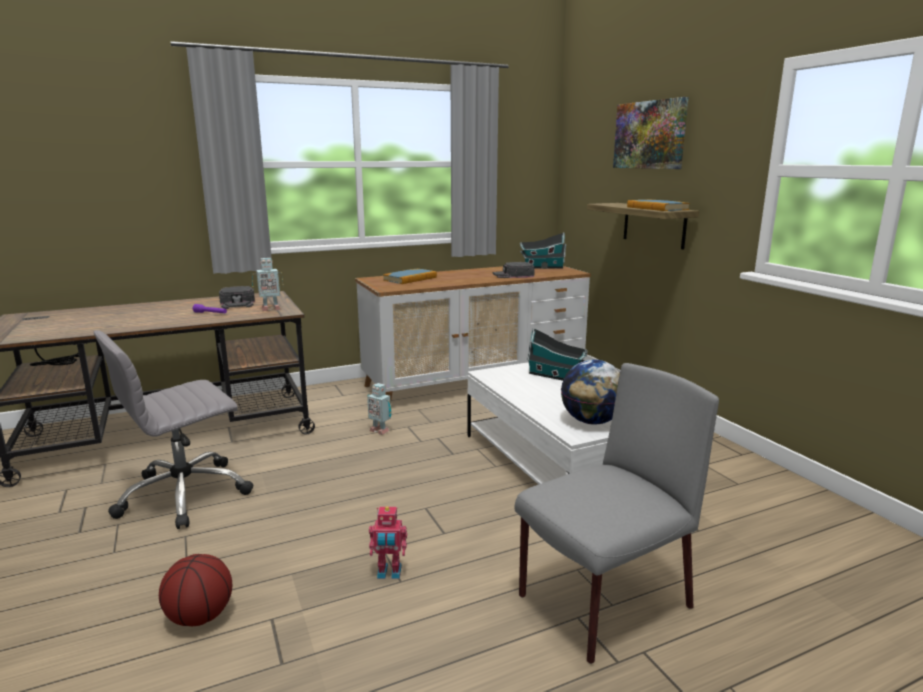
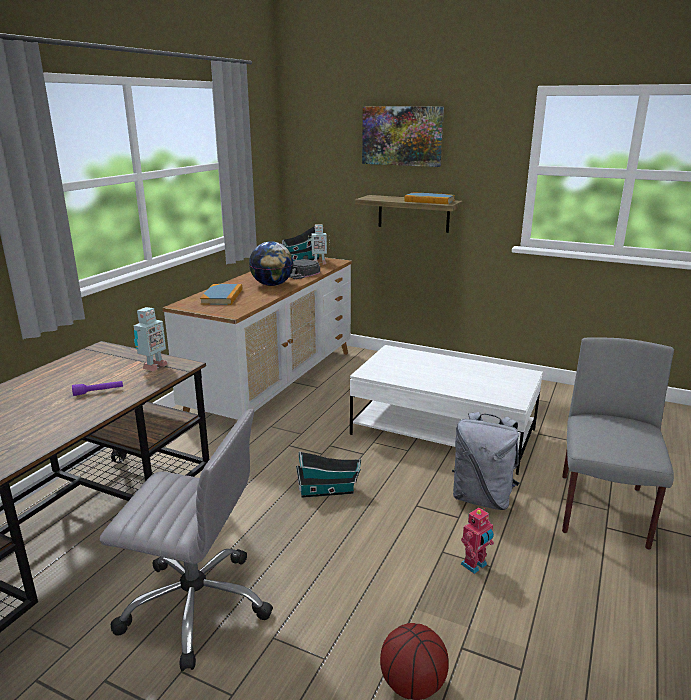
camera: 40 degrees left, 5 degrees up
grey office chair [94,330,254,529] -> grey office chair turned 90 degrees counterclockwise [100,409,273,671]
black cap [219,286,255,309] -> none
toy robot [367,383,391,435] -> toy robot moved to [308,224,330,264]
toy house [527,328,588,381] -> toy house moved to [296,452,361,498]
globe [561,360,620,425] -> globe moved to [249,241,294,286]
none -> grey backpack [452,412,519,510]

